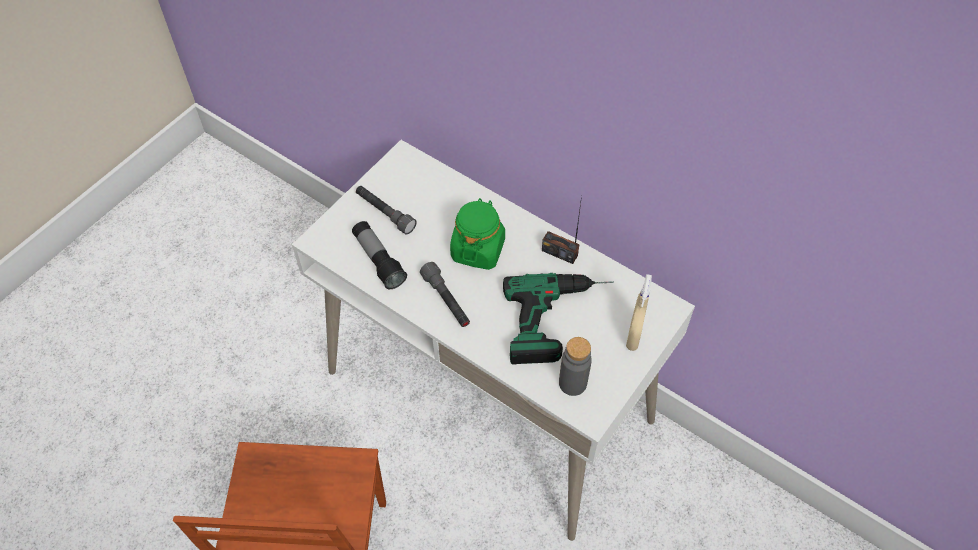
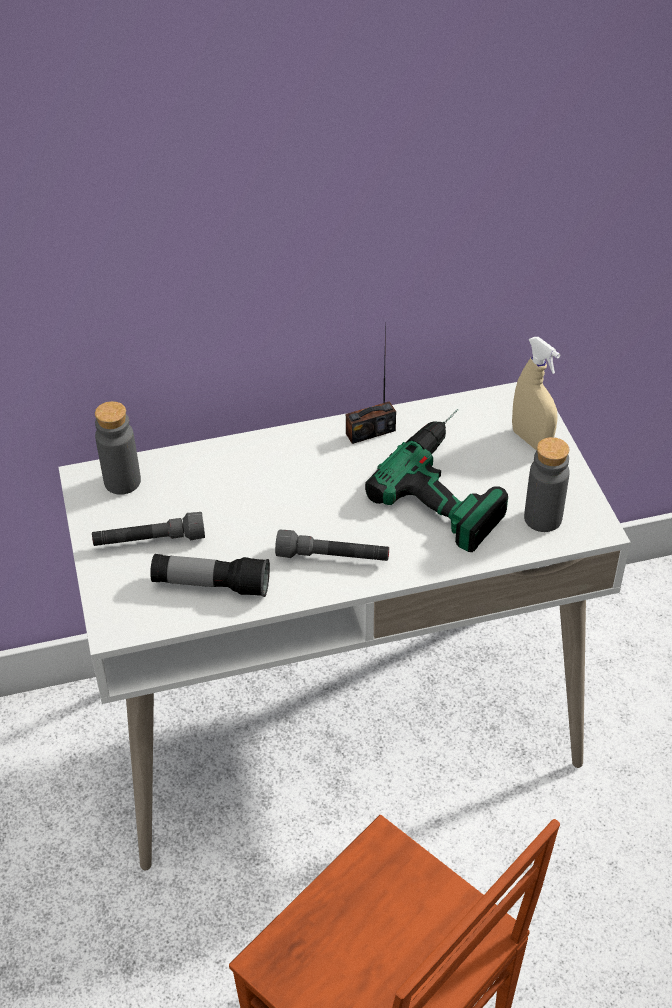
camera: 50 degrees left, 10 degrees down
green jar [450,198,505,270] -> none
none -> grey bottle [95,401,141,495]

